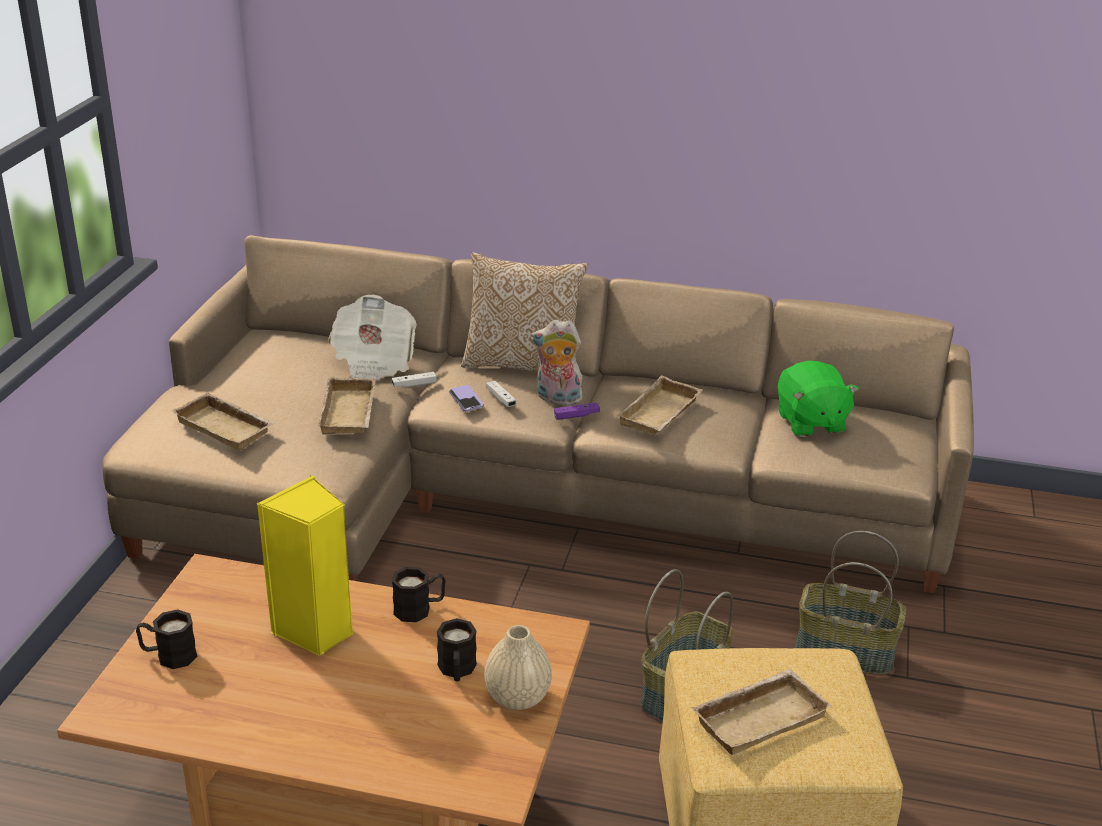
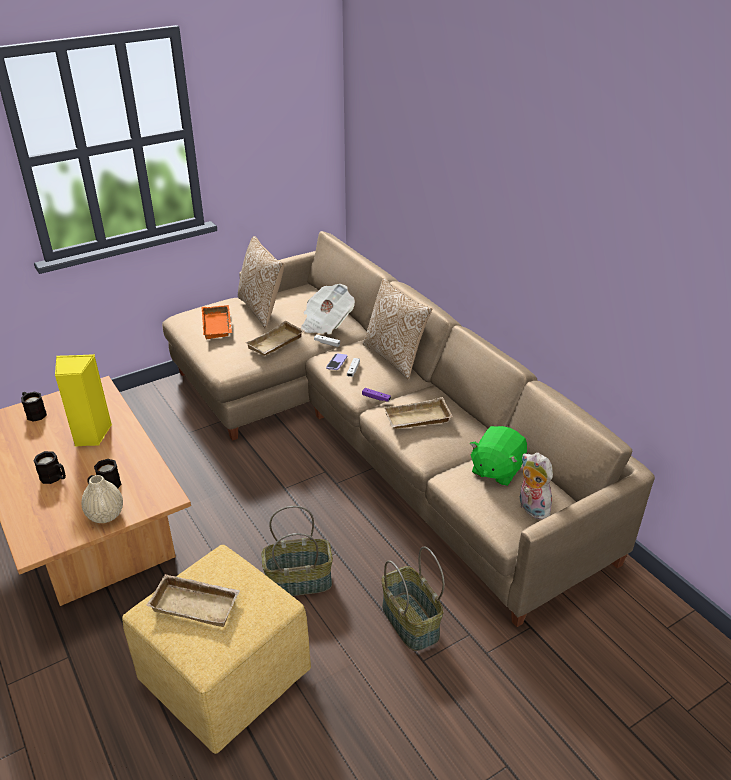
camera: 45 degrees right, 5 degrees up
beige tray [171,392,275,451] -> orange tray [201,305,232,340]
black mug [392,567,445,622] -> black mug moved to [33,451,66,484]
plush toy [531,320,582,405] -> plush toy moved to [520,452,553,519]
none -> pillow [238,236,284,328]

